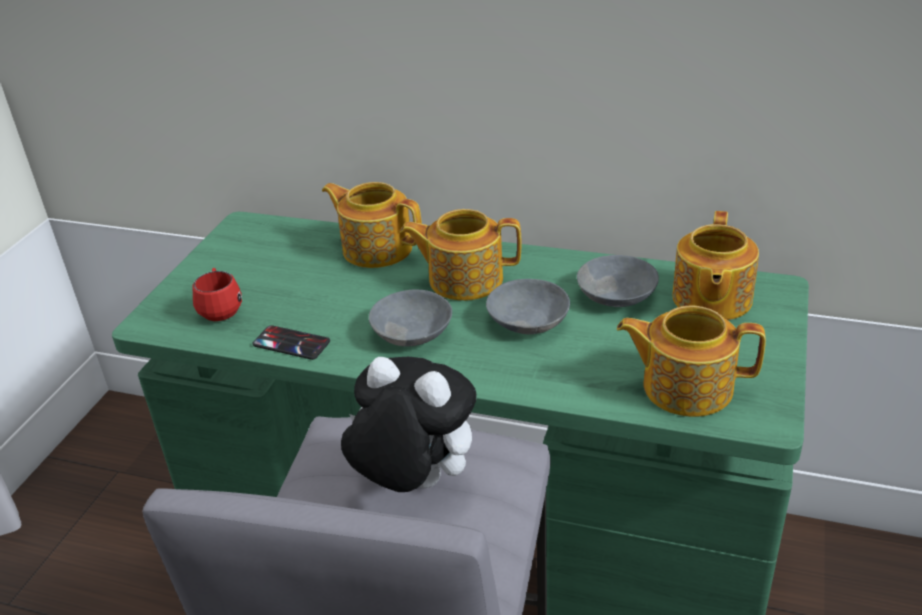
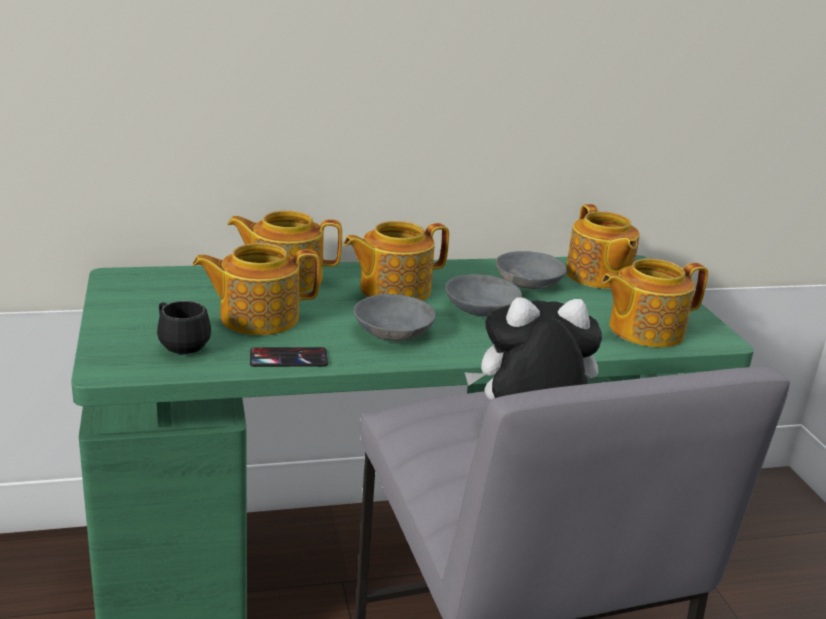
camera: 35 degrees left, 10 degrees down
red mug [193,268,242,321] -> black mug [157,301,211,354]
none -> teapot [192,243,320,335]

